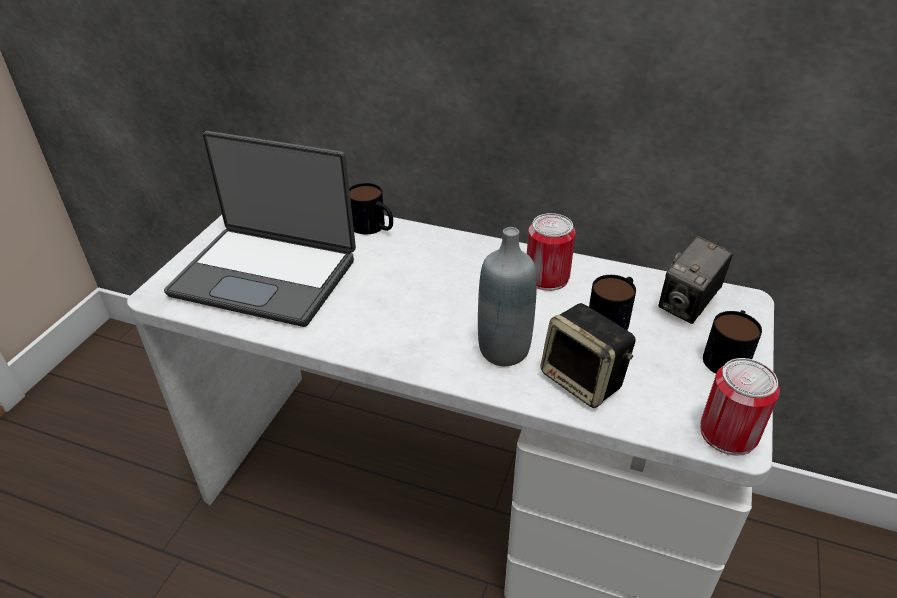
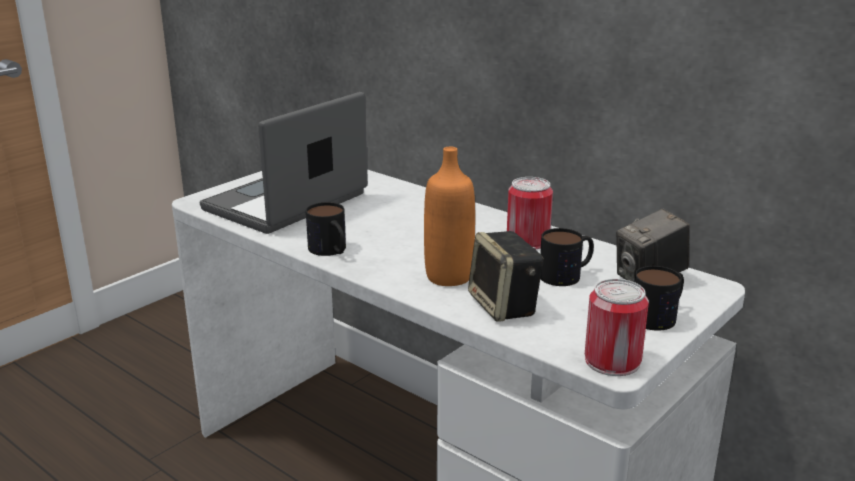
camera: 20 degrees right, 15 degrees down
laptop [164,131,356,327] -> laptop turned 90 degrees clockwise [200,92,368,234]
mug [349,183,393,235] -> mug moved to [306,202,346,256]
grey bottle [478,227,537,366] -> orange bottle [424,147,475,286]

